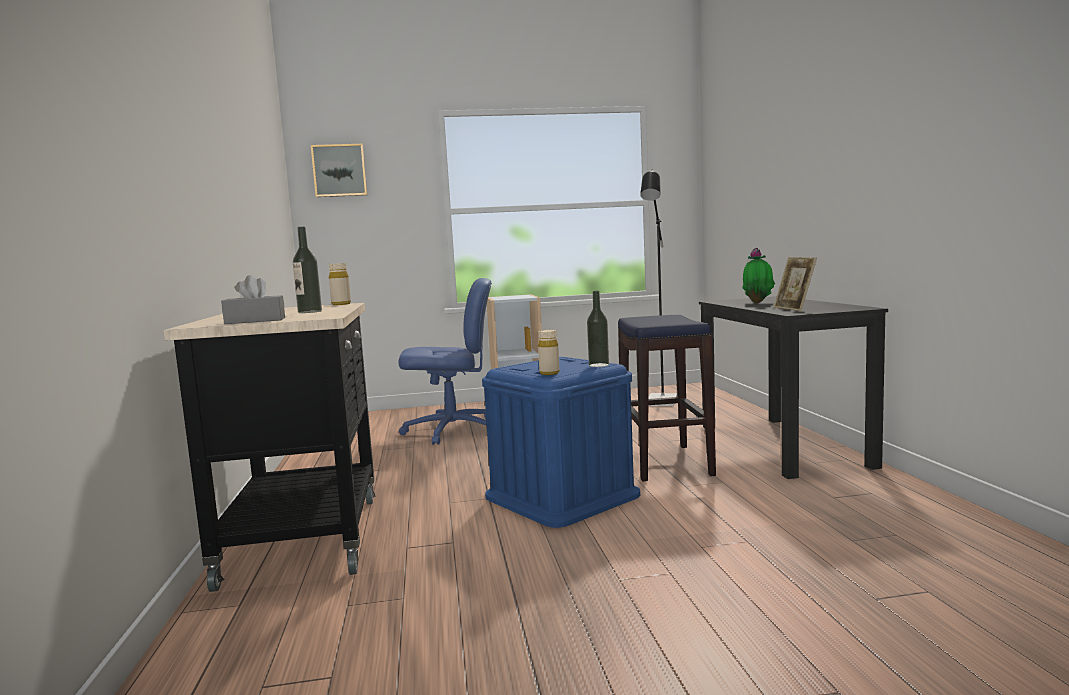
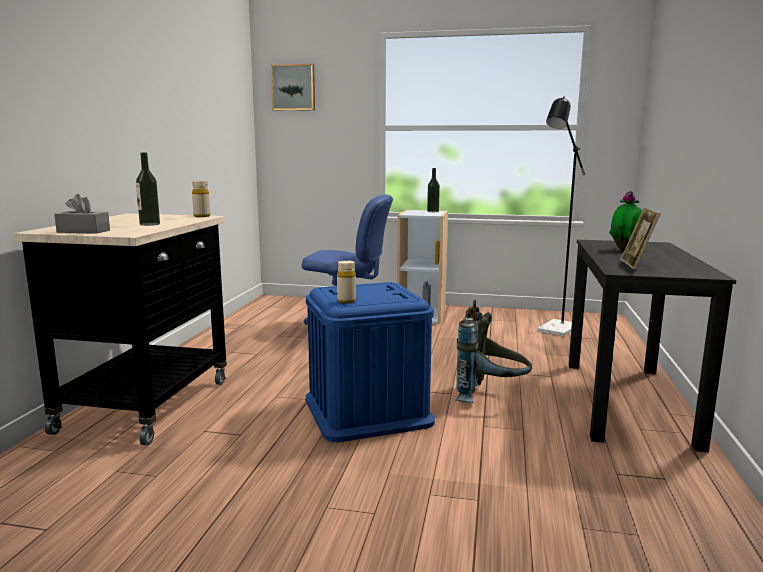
camera: 20 degrees right, 5 degrees up
bottle [587,291,609,367] -> bottle moved to [427,168,440,212]
stool [618,315,716,482] -> grey backpack [456,300,532,403]

